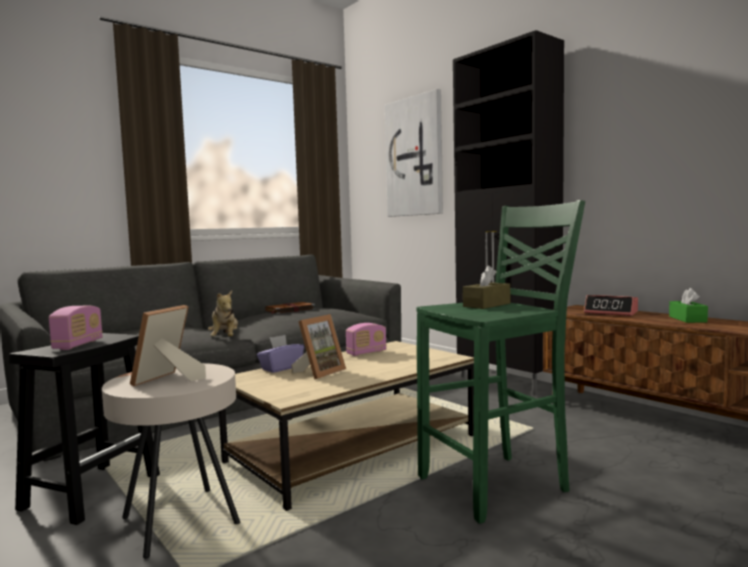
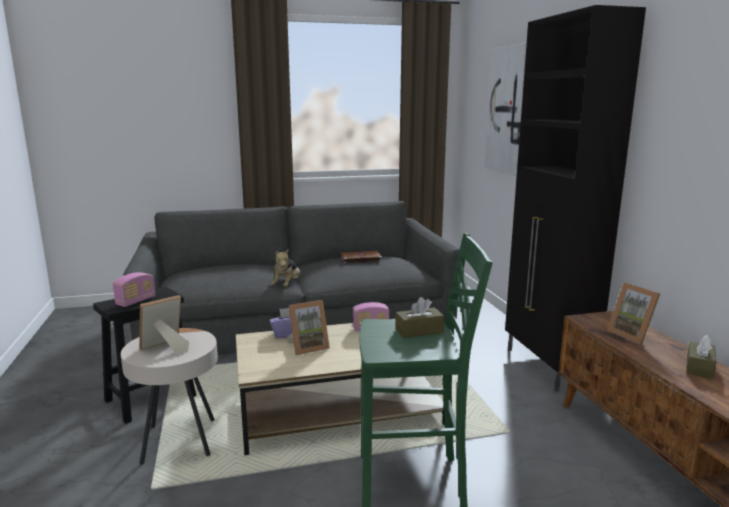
camera: 25 degrees right, 10 degrees up
alarm clock [584,295,638,316] -> picture frame [607,282,660,344]
green tissue box [669,288,708,323] -> brown tissue box [687,335,716,379]

